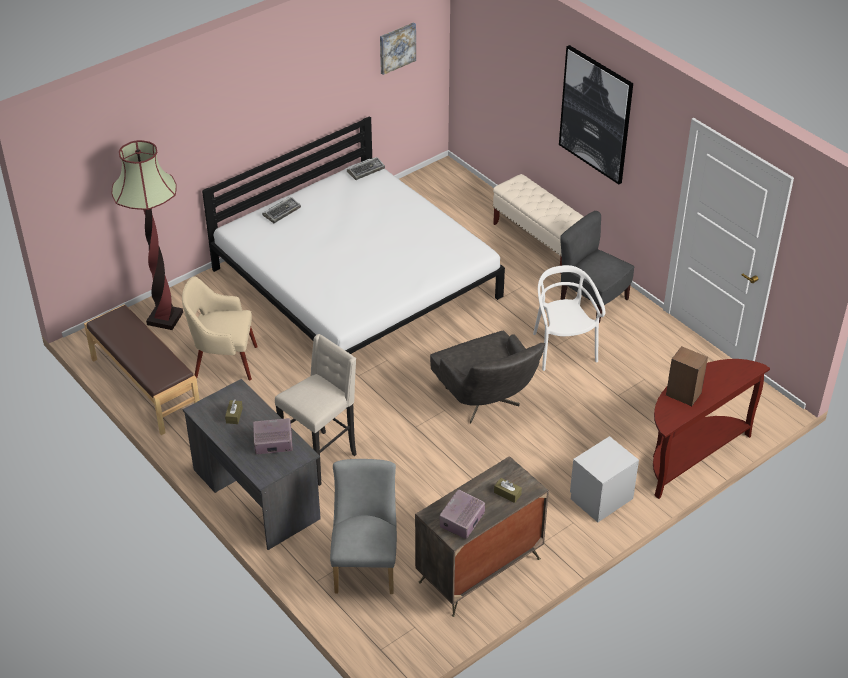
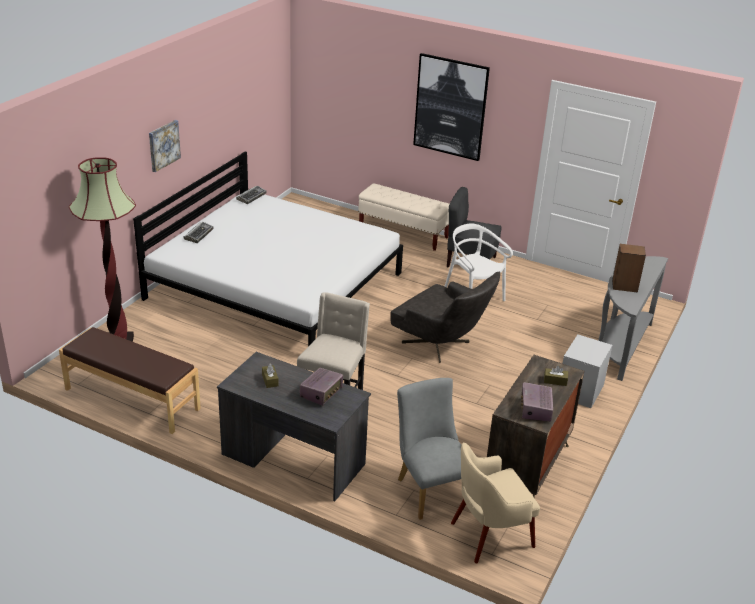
camera: 25 degrees left, 10 degrees down
beige armchair [182,276,258,381] -> beige armchair moved to [451,442,540,563]
radio [253,418,293,454] -> radio turned 150 degrees clockwise [300,368,343,406]
picture [380,22,416,75] -> picture moved to [149,120,181,172]
brown console table [653,359,770,499] -> grey console table [598,256,668,381]

